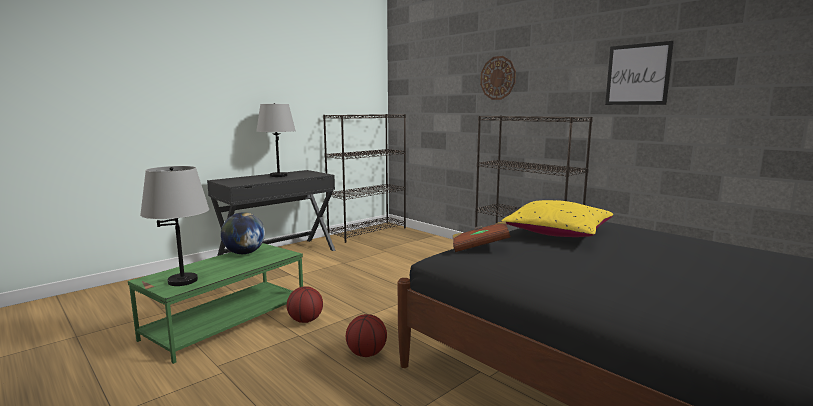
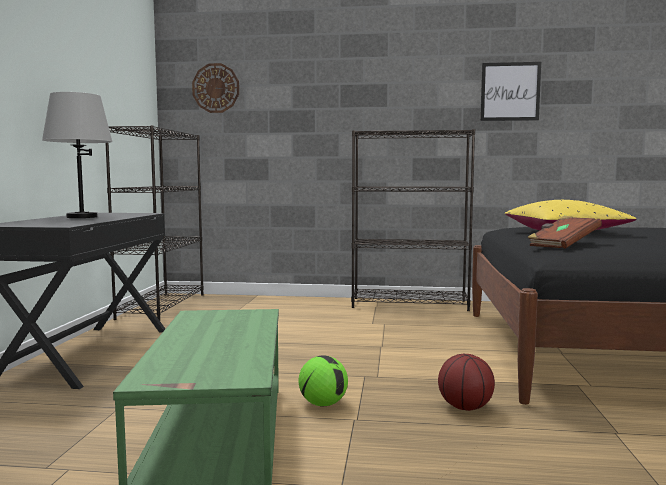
camera: 40 degrees left, 5 degrees down
grey table lamp [140,166,209,286] -> none
globe [221,212,265,254] -> none
basketball [287,286,323,323] -> football [299,356,348,406]
wall clock [480,56,516,100] -> wall clock moved to [192,63,239,113]

